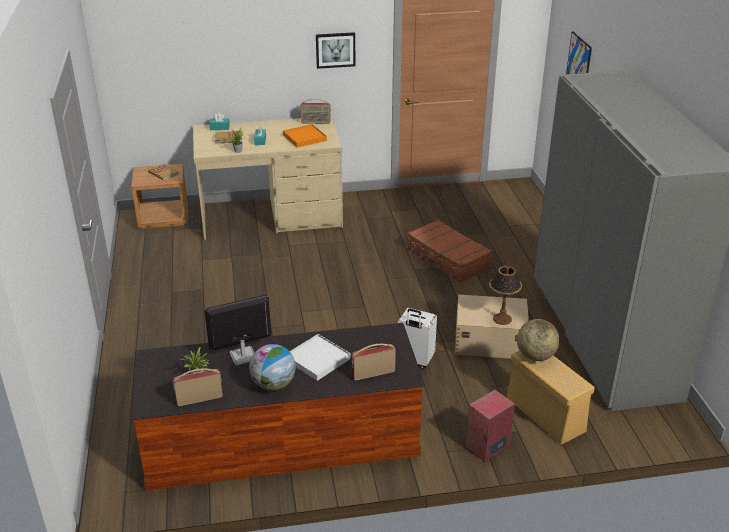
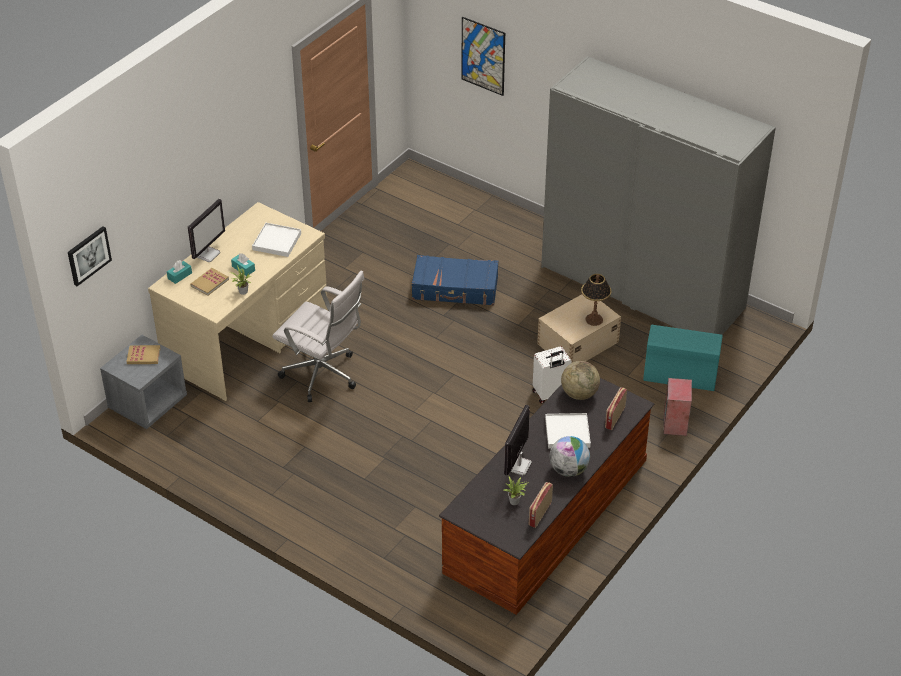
camera: 45 degrees left, 10 degrees up
brown nightstand [131,164,188,229] -> grey nightstand [100,335,187,429]
orange tray [283,124,327,148] -> white tray [252,223,301,257]
radio [300,99,331,124] -> none
picture [316,32,355,69] -> picture moved to [68,226,112,286]
brown suitcase [407,220,492,283] -> blue suitcase [412,255,498,306]
beige storage box [507,351,595,445] -> turquoise storage box [643,325,723,391]
globe [517,319,559,361] -> globe moved to [561,361,600,400]
none -> monitor [188,199,225,262]
none -> white office chair [272,271,364,402]

